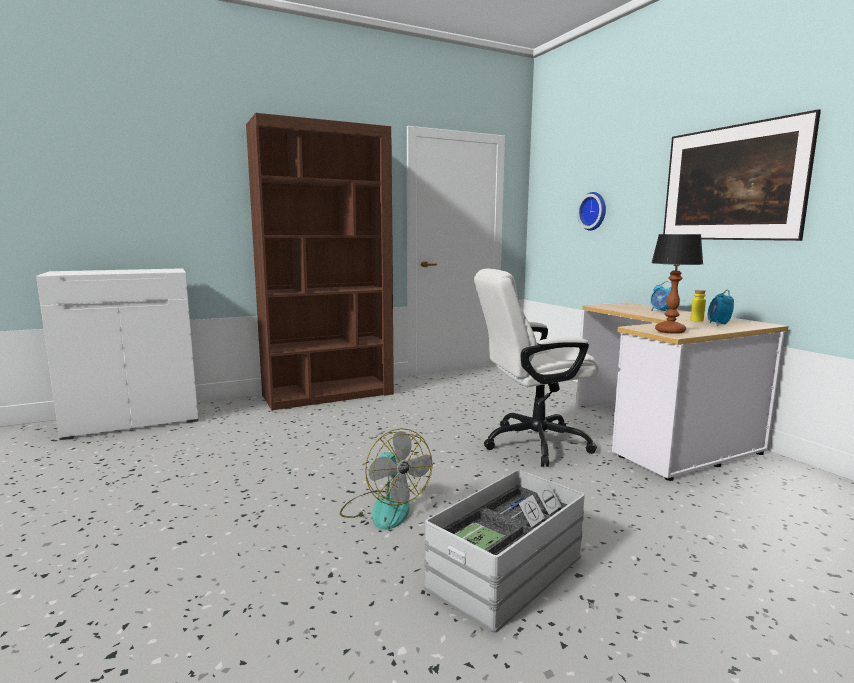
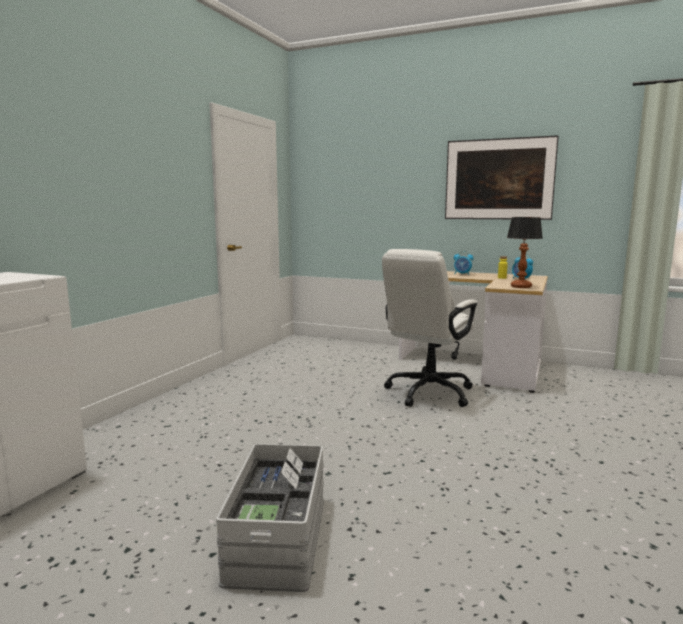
camera: 40 degrees left, 0 degrees up
brown bookcase [246,113,394,410] -> none
fan [340,428,433,530] -> none
grey storage box [424,470,585,632] -> grey storage box moved to [216,444,324,592]
wall clock [577,192,606,231] -> none

